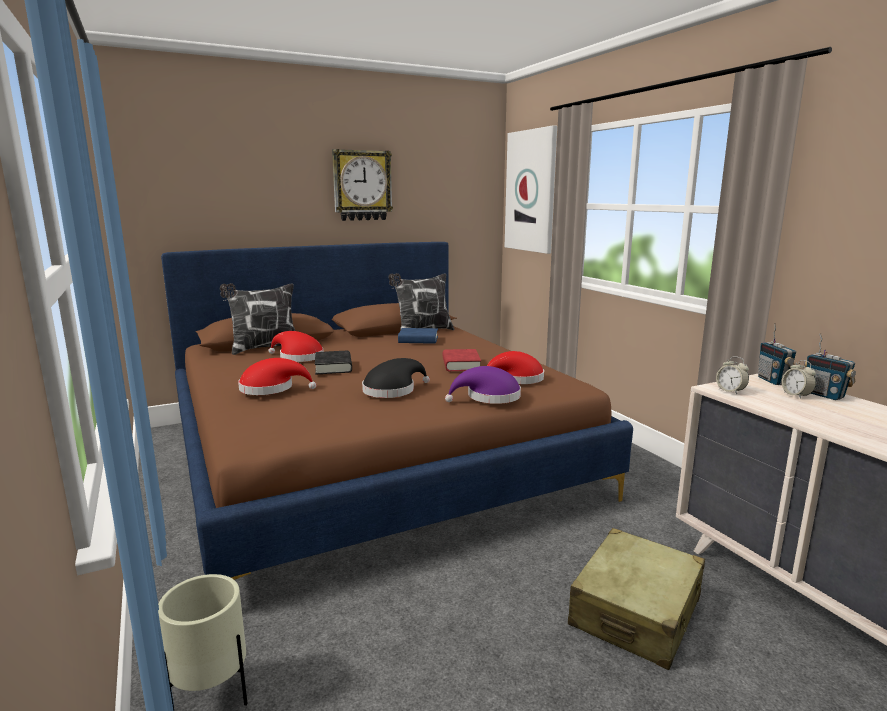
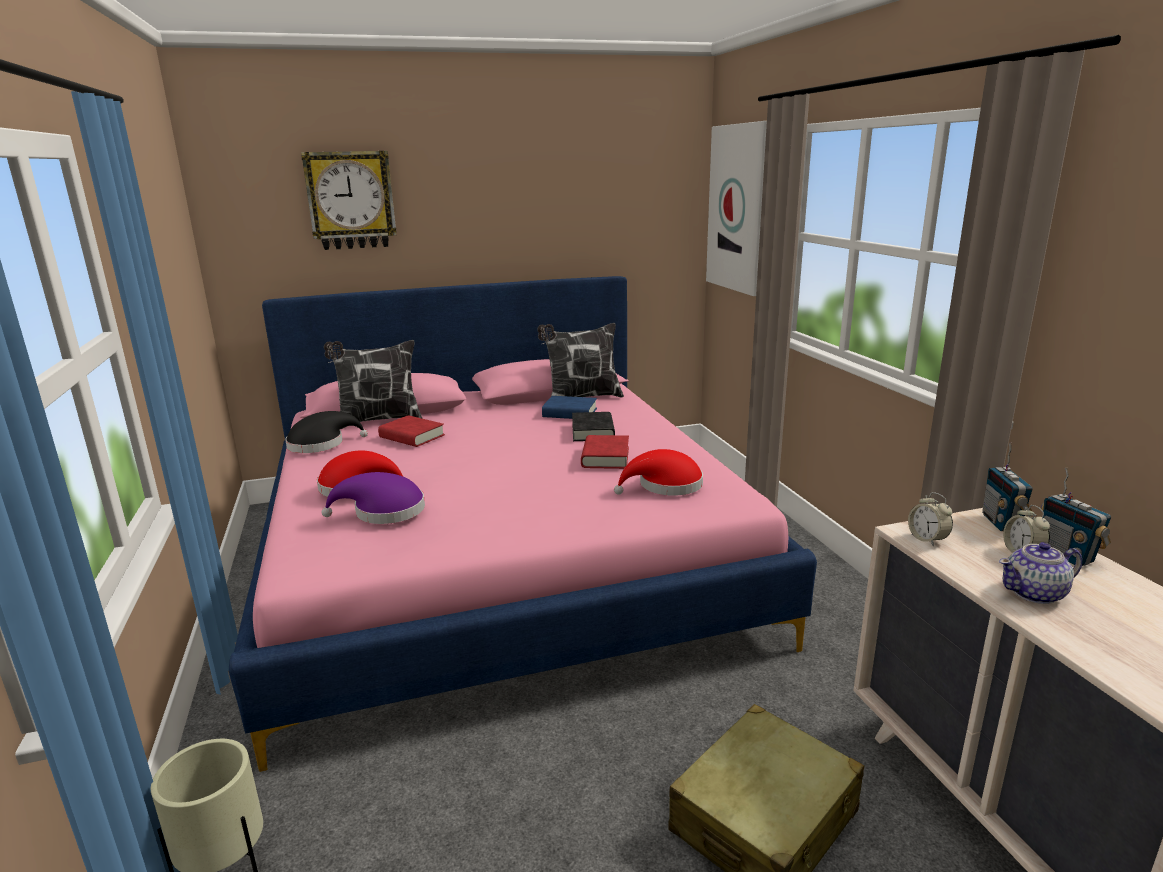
camera: 10 degrees right, 5 degrees up
brown bed [161,242,633,580] -> pink bed [229,276,817,772]
red hat [268,331,324,362] -> red book [378,415,445,447]
black book [315,351,352,374] -> black book moved to [572,412,615,441]
wall clock [332,149,393,221] -> wall clock moved to [301,151,396,250]
black hat [362,358,430,398] -> black hat moved to [285,411,368,453]
purple hat [445,366,521,404] -> purple hat moved to [321,472,425,524]
none -> teapot [999,542,1082,604]

